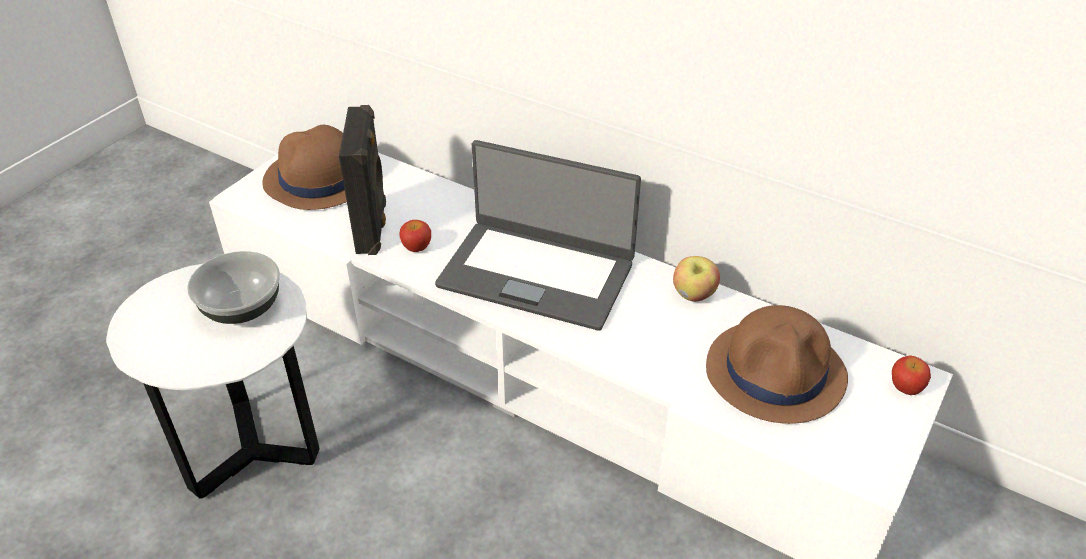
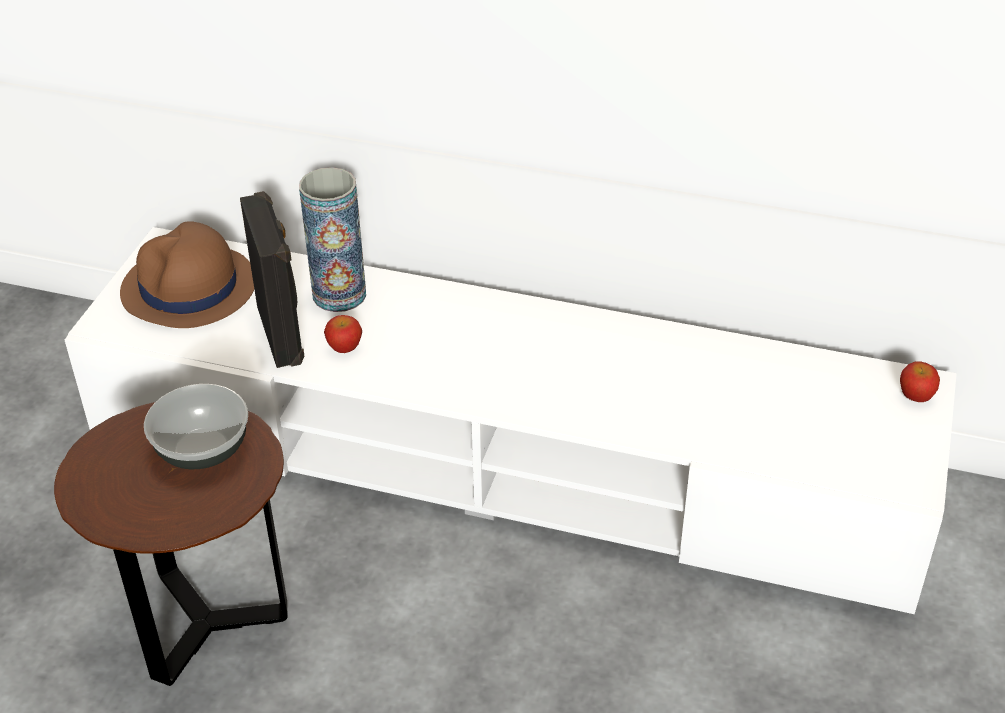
camera: 15 degrees left, 0 degrees up
white side table [106,263,320,499] -> brown side table [54,402,287,686]
laptop [435,140,641,331] -> none
apple [673,256,720,302] -> none
brown hat [706,305,848,424] -> none
none -> vase [299,167,366,312]

